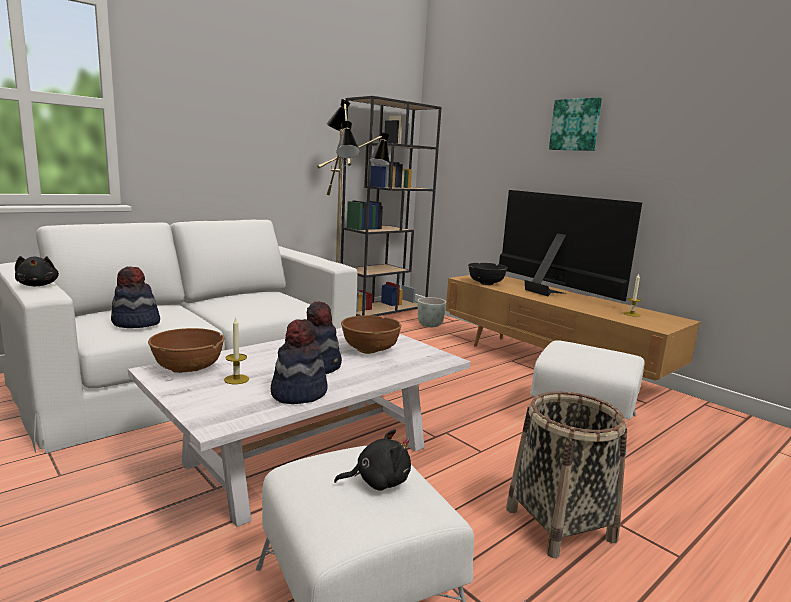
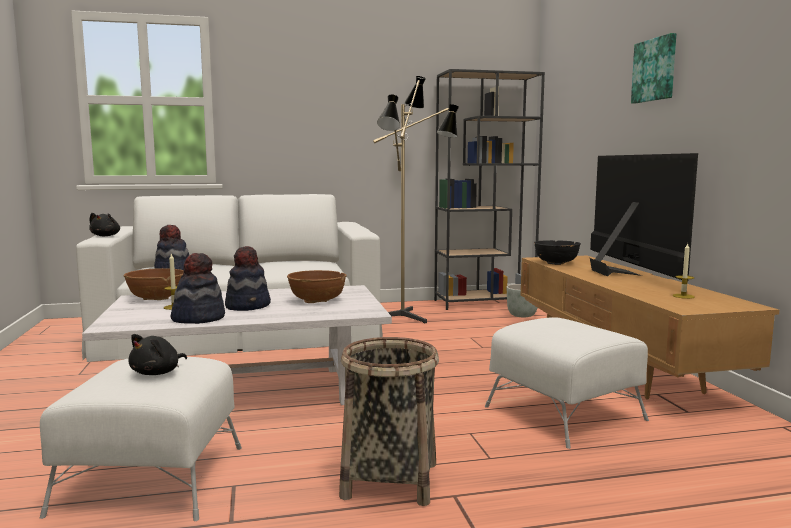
camera: 30 degrees right, 5 degrees down
black plush toy [334,429,411,491] -> black plush toy turned 105 degrees clockwise [128,334,187,375]

